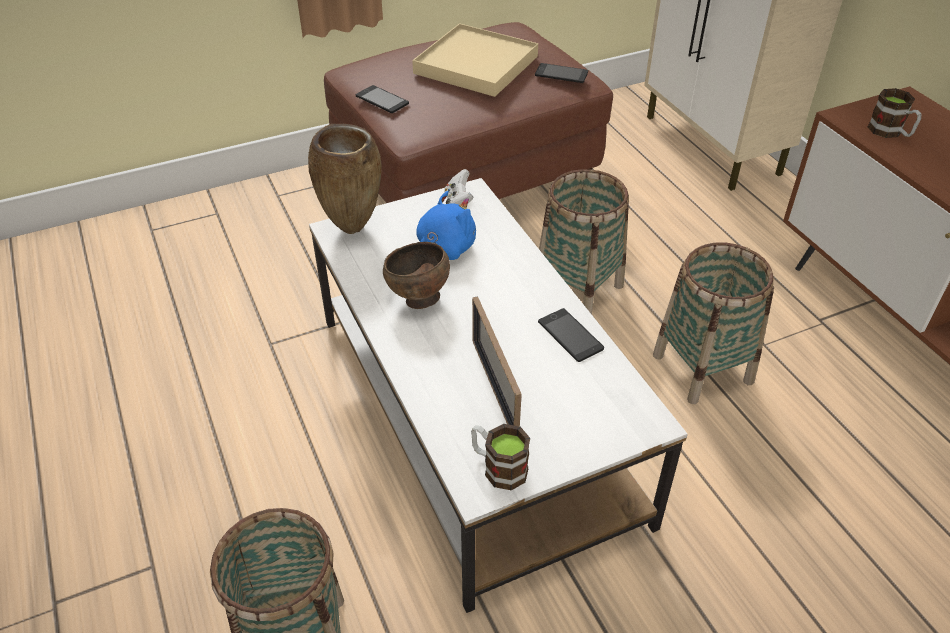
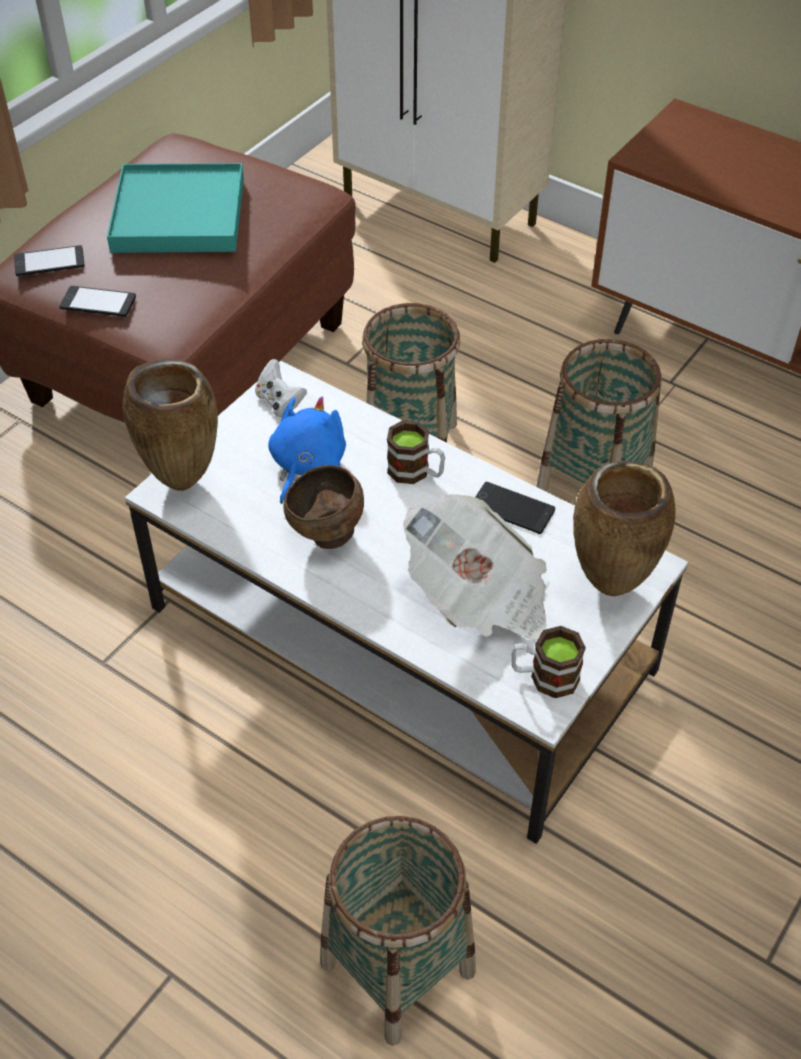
camera: 30 degrees left, 5 degrees up
beige tray [412,23,538,97] -> turquoise tray [107,163,244,253]
picture frame [472,296,522,426] -> newspaper [403,494,547,640]
phone [535,63,588,83] -> phone moved to [14,245,85,276]
mug [868,88,922,138] -> mug moved to [387,420,445,484]
none -> brown vase [573,461,676,596]

